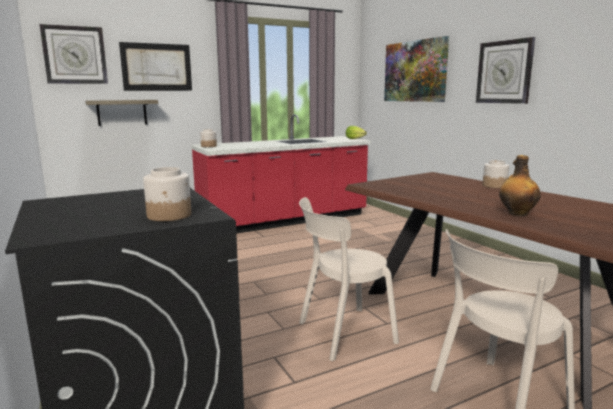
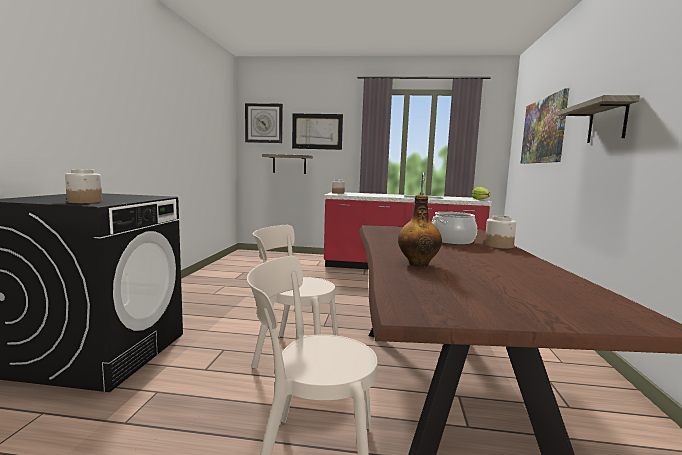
camera: 35 degrees right, 5 degrees down
wall clock [476,37,535,104] -> shelf [558,95,640,143]
none -> cooking pot [432,212,477,245]

